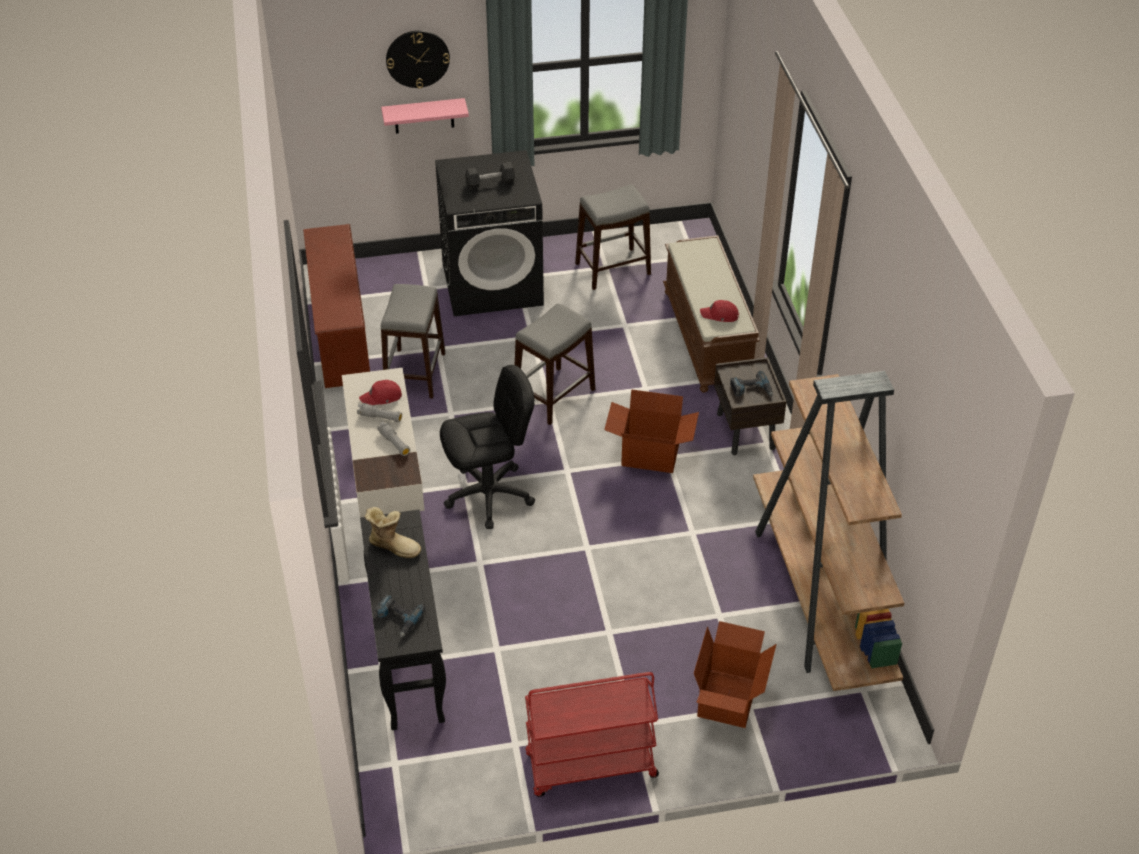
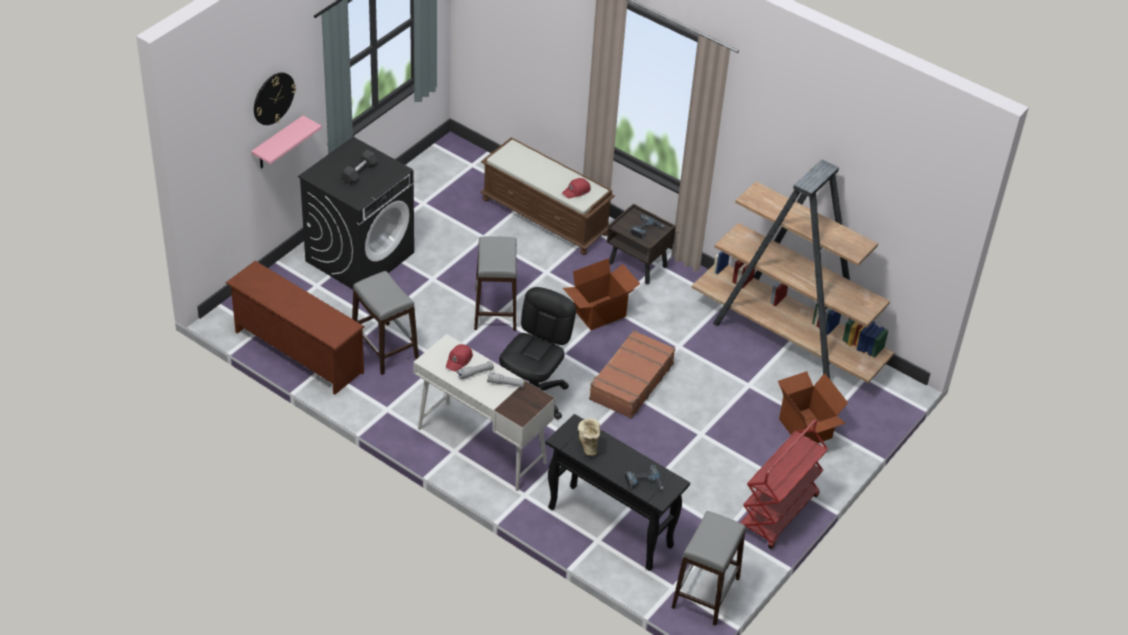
camera: 45 degrees left, 0 degrees up
boot [365,507,421,558] -> boot turned 75 degrees counterclockwise [578,418,600,456]
grey stool [575,184,651,290] -> grey stool moved to [672,511,746,626]
none -> brown suitcase [589,330,676,419]

